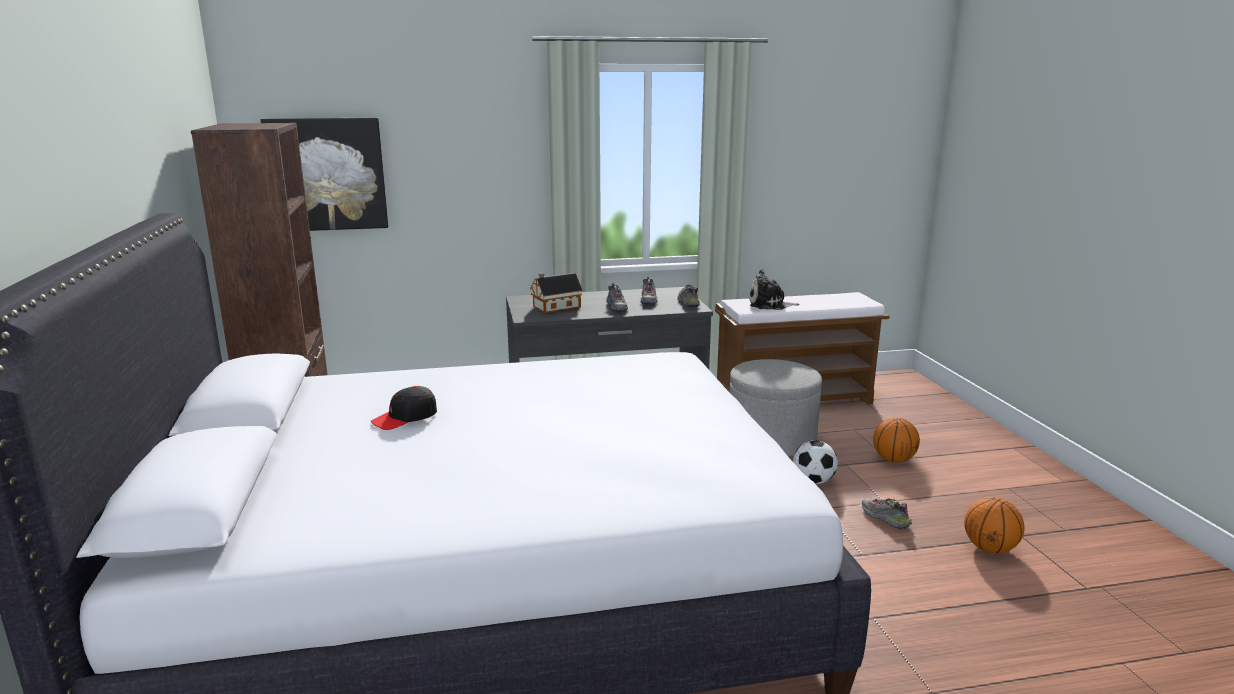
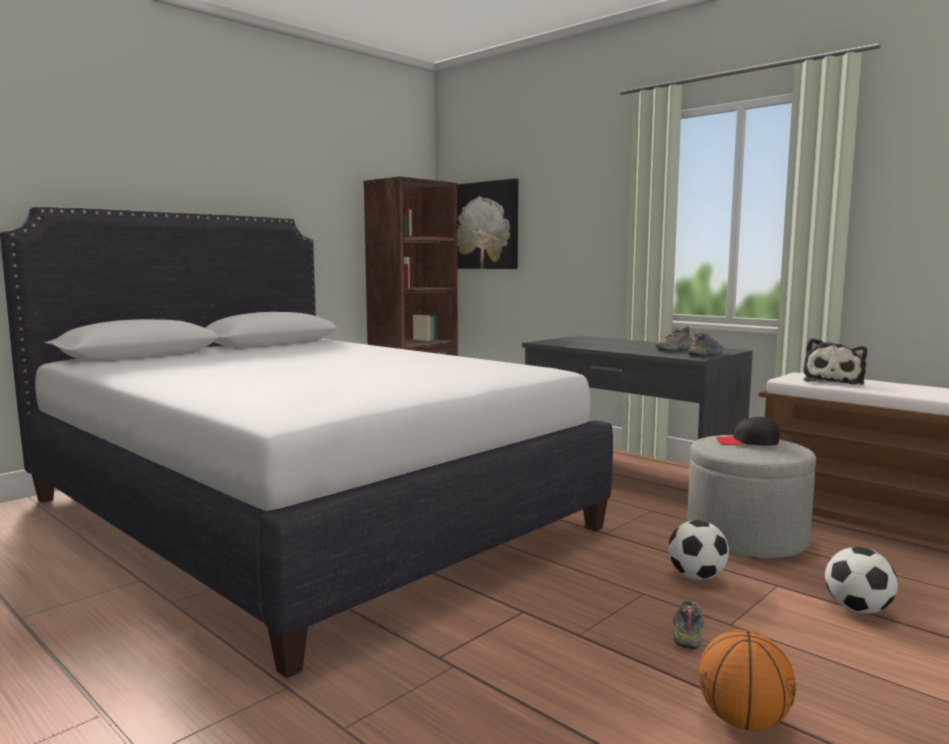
camera: 55 degrees right, 10 degrees down
black cap [371,386,437,430] -> black cap moved to [716,416,780,446]
toy house [530,273,583,313] -> none
shoe [606,283,628,312] -> none
plush toy [749,269,800,310] -> plush toy turned 120 degrees counterclockwise [803,338,867,385]
basketball [873,417,920,463] -> football [825,547,898,614]

